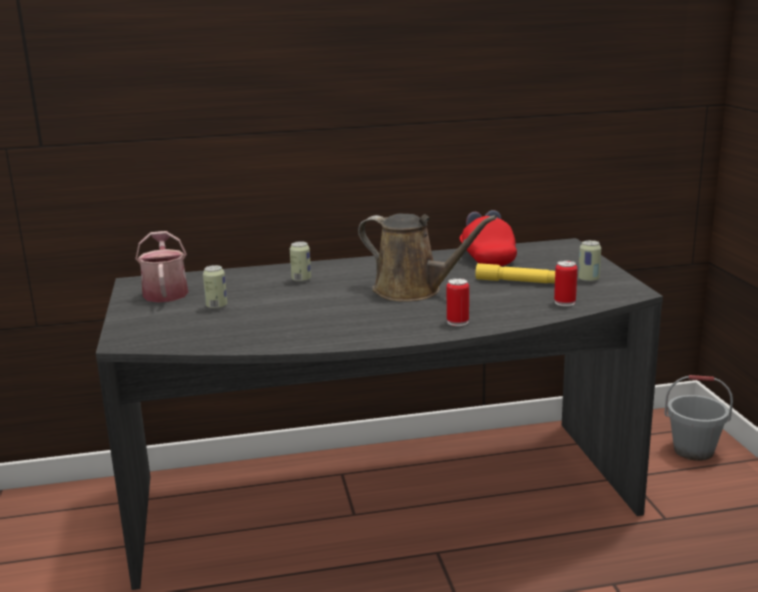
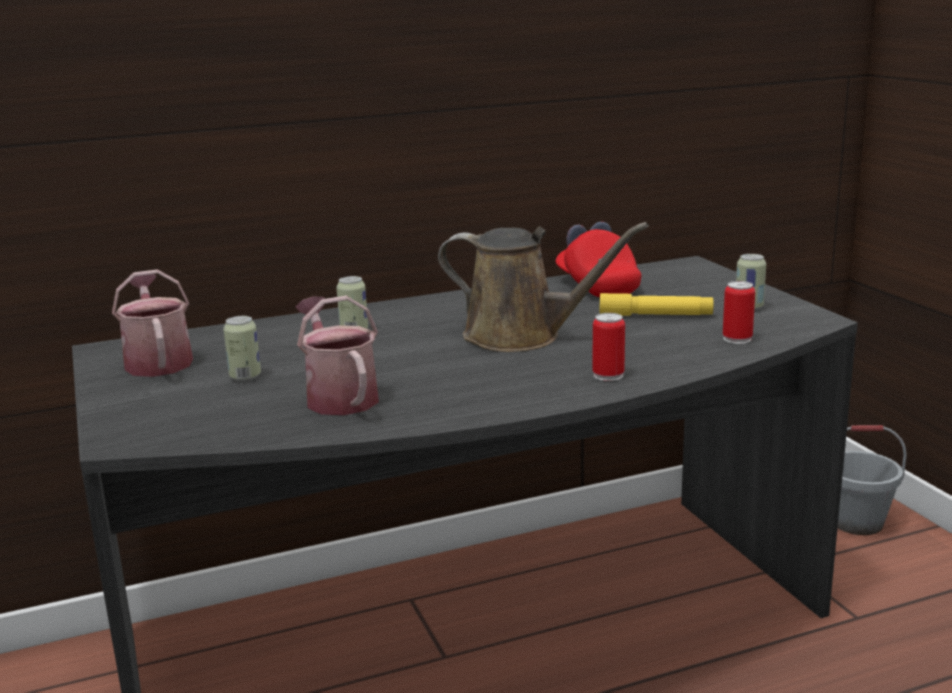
camera: 10 degrees left, 0 degrees up
none -> watering can [296,296,379,415]

